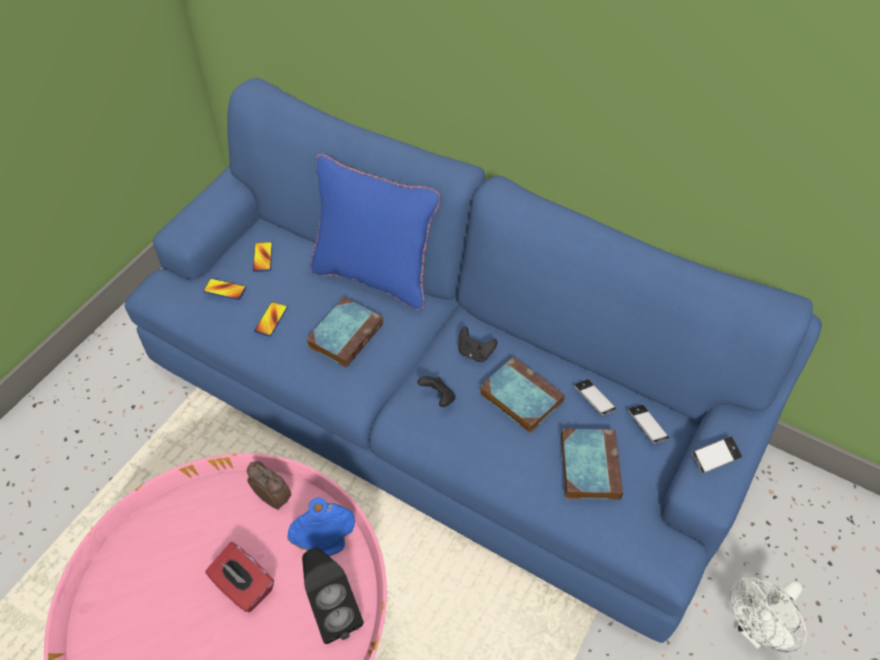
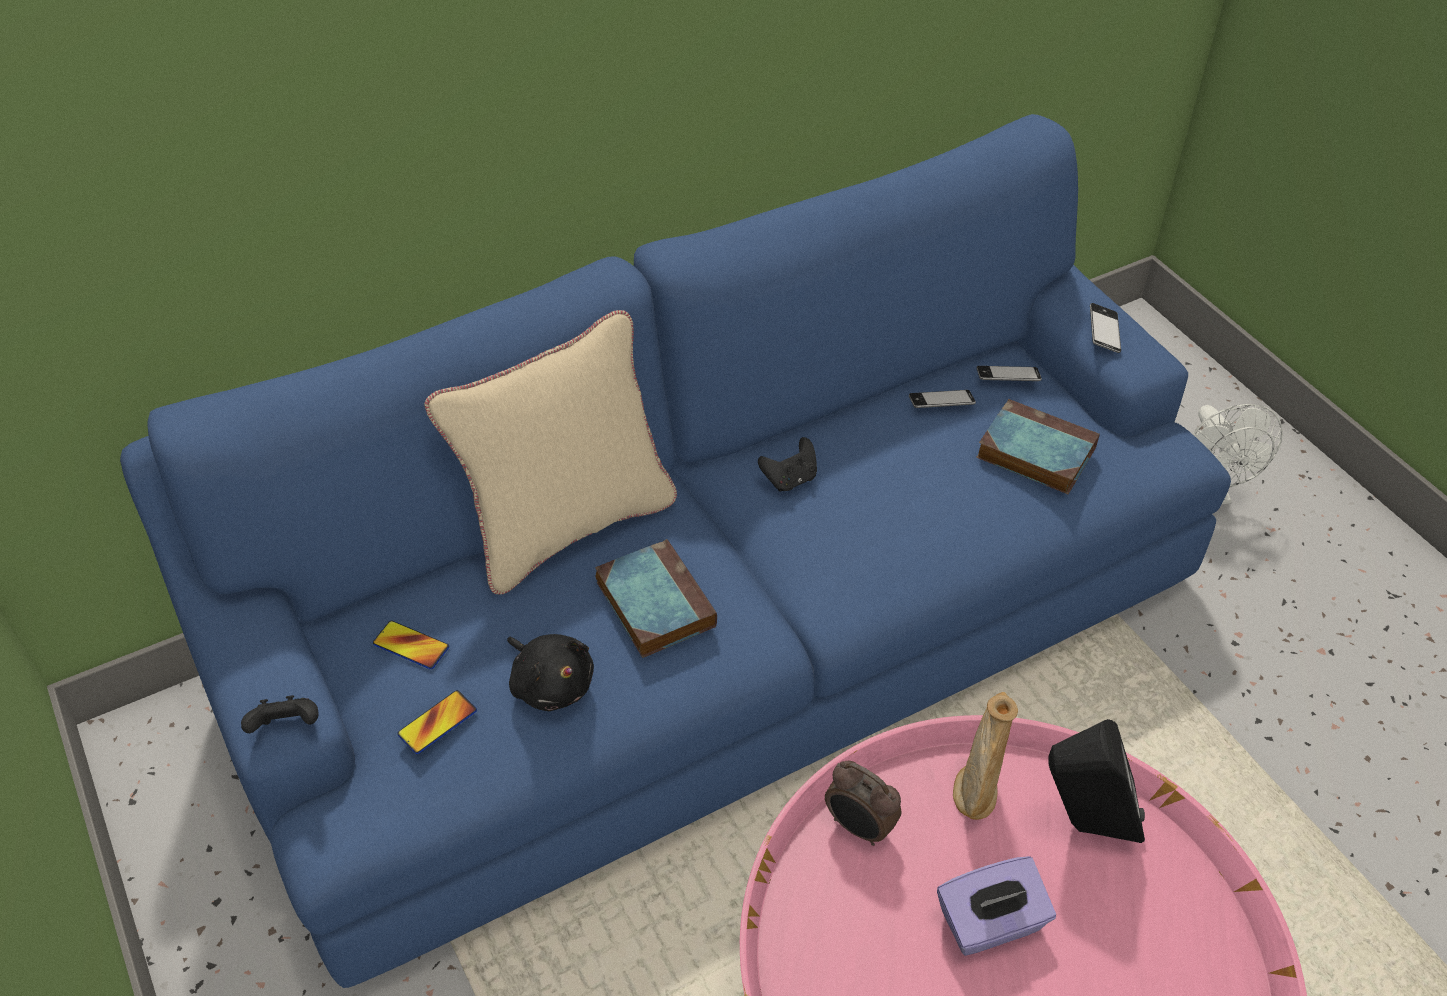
camera: 60 degrees left, 5 degrees down
red tissue box [205,542,274,612] -> purple tissue box [937,856,1056,956]
alarm clock [247,461,291,510] -> alarm clock turned 120 degrees counterclockwise [825,761,902,846]
phone [254,302,288,337] -> black plush toy [507,634,594,711]
blue vase [288,497,355,556] -> beige vase [953,692,1018,820]
blue pillow [309,154,441,310] -> beige pillow [424,310,677,594]
black game controller [417,376,456,407] -> black game controller moved to [241,695,319,733]
book [480,356,565,434] -> none

